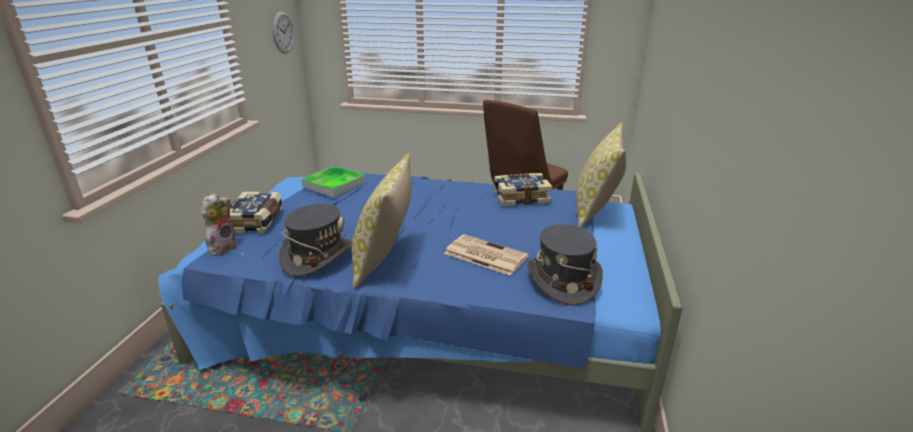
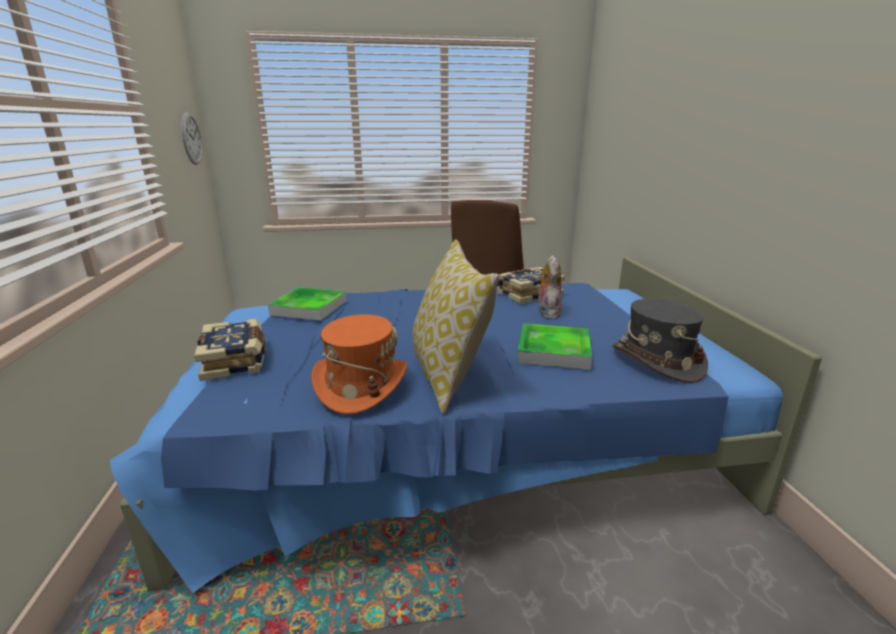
camera: 20 degrees left, 5 degrees down
plush toy [201,193,237,256] -> plush toy moved to [536,255,562,319]
grey hat [279,204,352,276] -> orange hat [311,314,407,414]
newspaper [444,234,529,276] -> tray [518,323,592,370]
pillow [576,123,626,228] -> none

